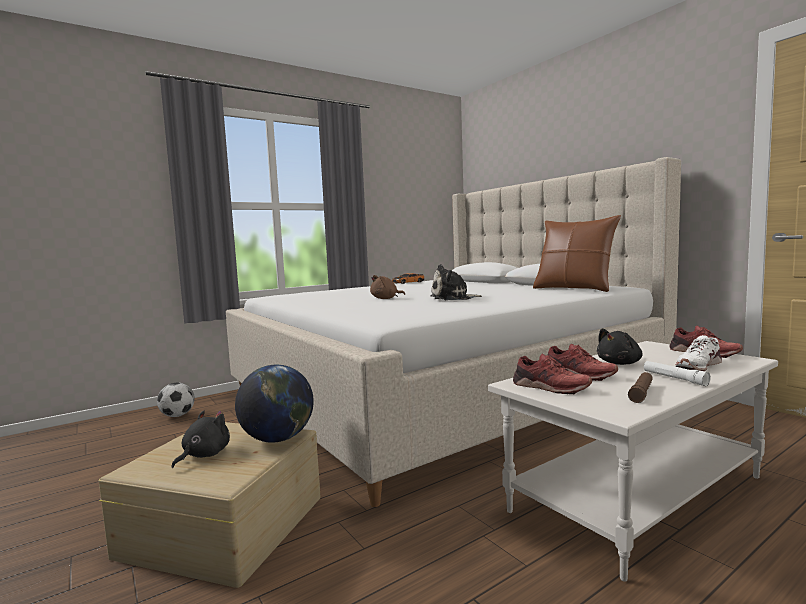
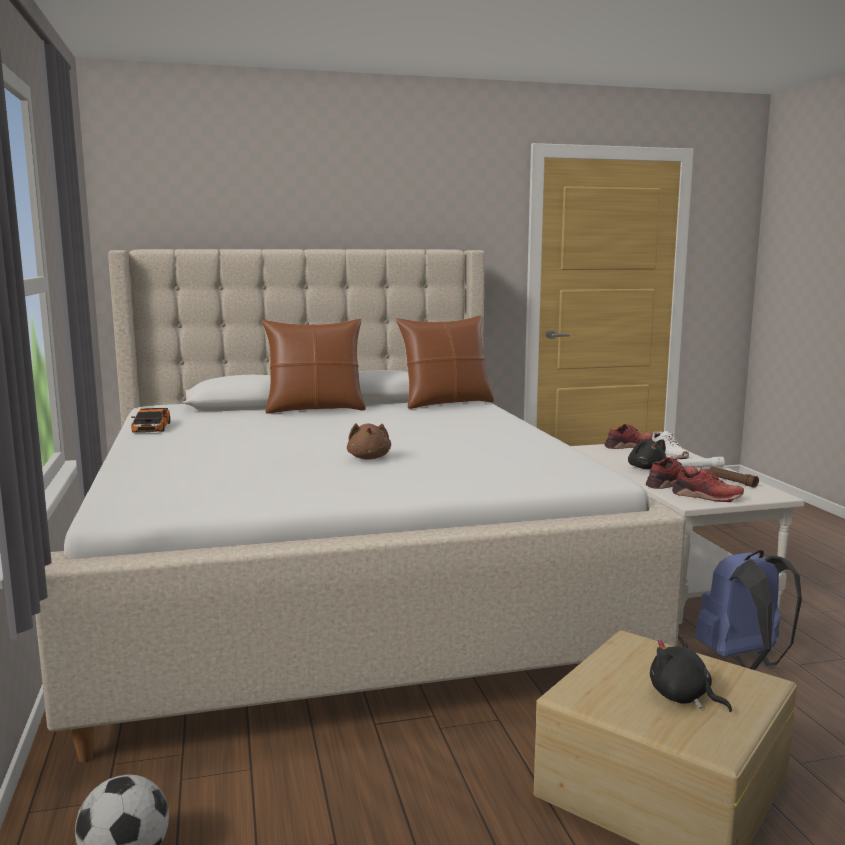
camera: 70 degrees left, 5 degrees up
globe [235,364,314,442] -> none
plush toy [430,264,482,300] -> none
red shoe [513,353,592,394] -> red shoe turned 60 degrees clockwise [672,468,744,502]
none -> brown pillow [262,319,366,414]
none -> blue backpack [695,550,802,670]

